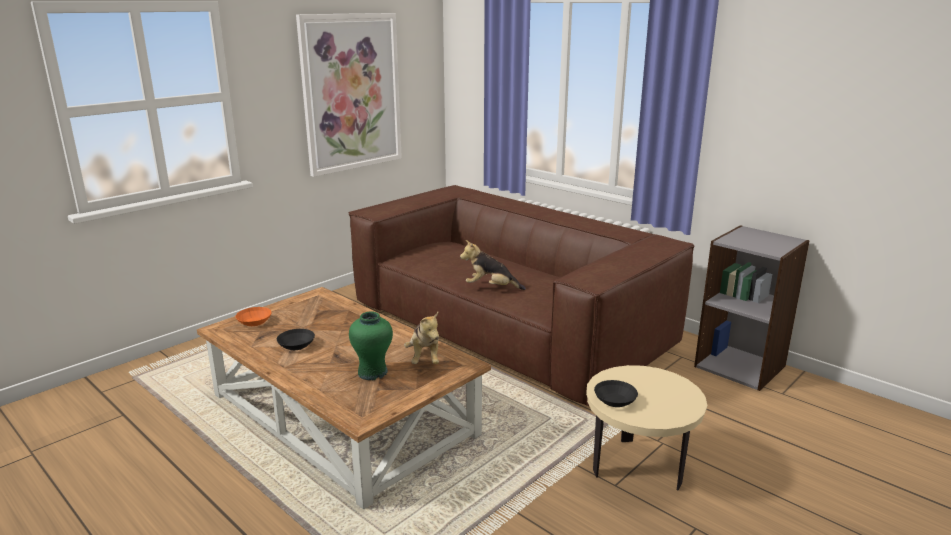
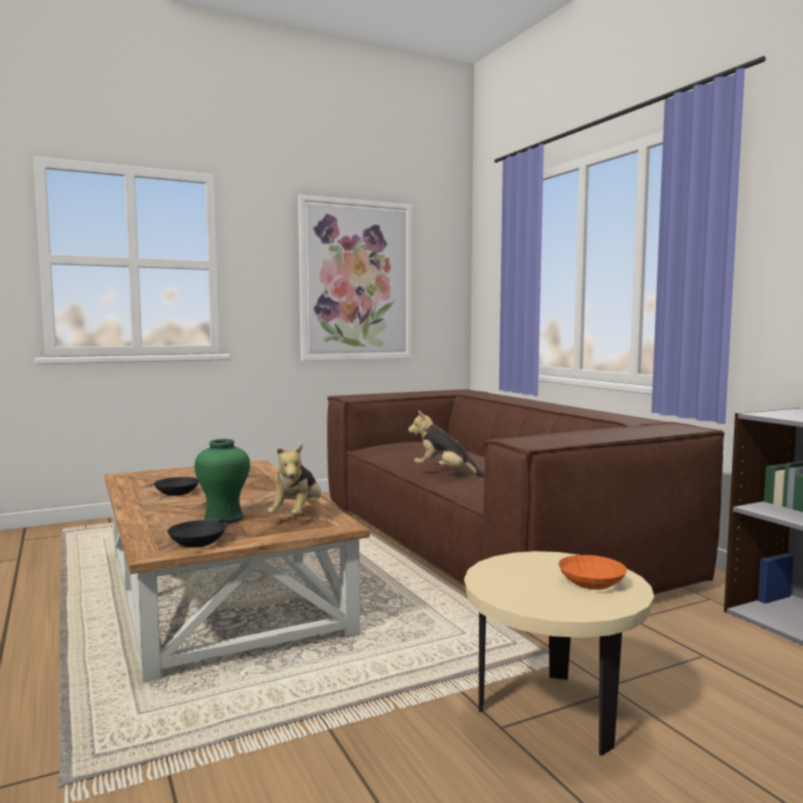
camera: 20 degrees right, 15 degrees down
orange bowl [236,307,272,326] -> orange bowl moved to [558,555,627,590]
black bowl [594,380,638,407] -> black bowl moved to [168,520,226,548]

